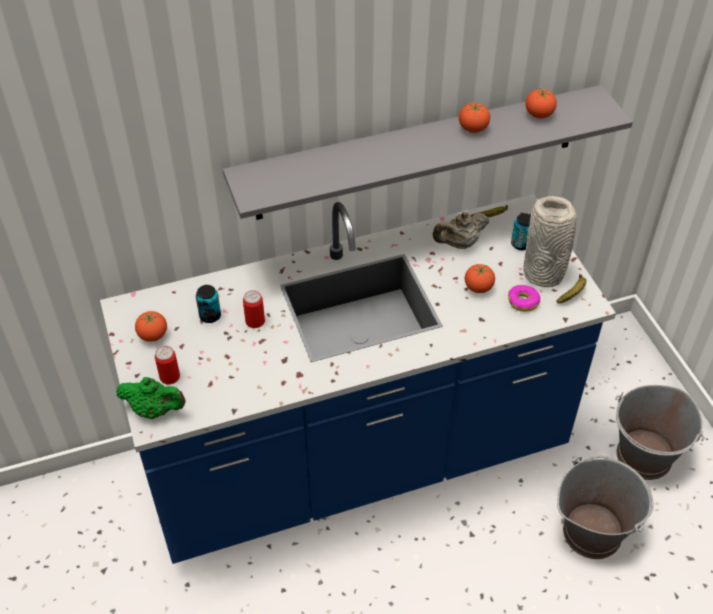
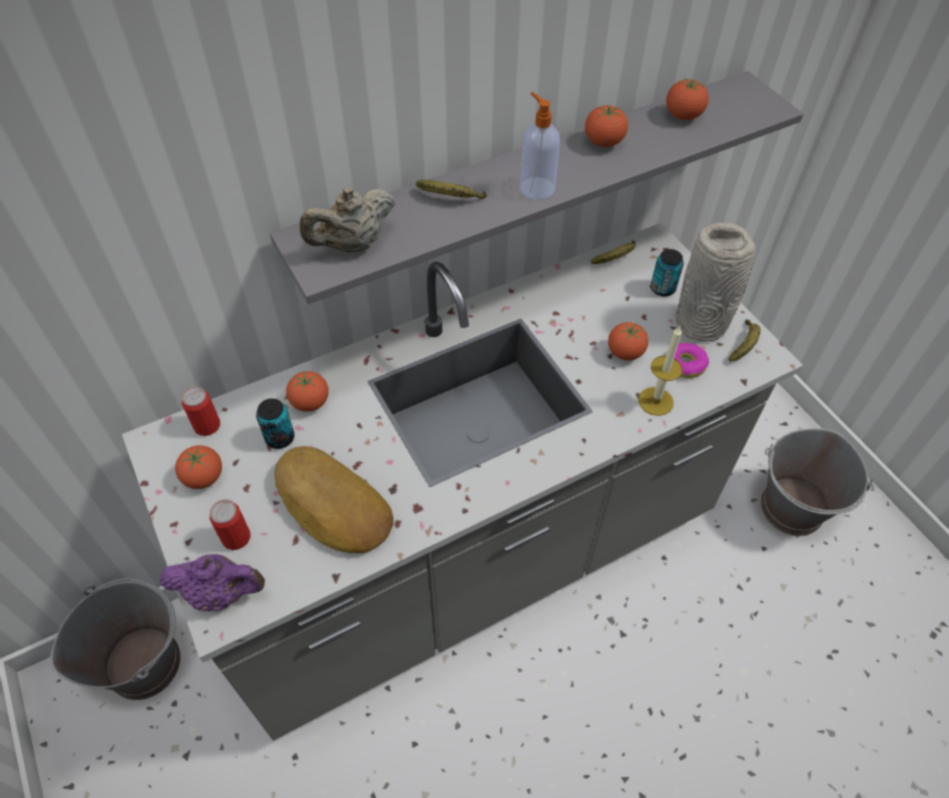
camera: 10 degrees left, 5 degrees up
blue counter [100,194,616,564] -> grey counter [122,223,803,741]
green teapot [116,377,186,419] -> purple teapot [159,554,265,612]
can [243,290,265,328] -> can moved to [182,386,220,436]
beige teapot [433,212,489,249] -> beige teapot moved to [300,188,395,252]
grey bucket [557,456,654,559] -> grey bucket moved to [50,578,181,700]
none -> bread [274,446,393,553]
none -> tomato [286,371,329,412]
none -> banana [416,180,487,199]
none -> soap dispenser [520,92,560,200]
none -> candle [638,326,682,416]

